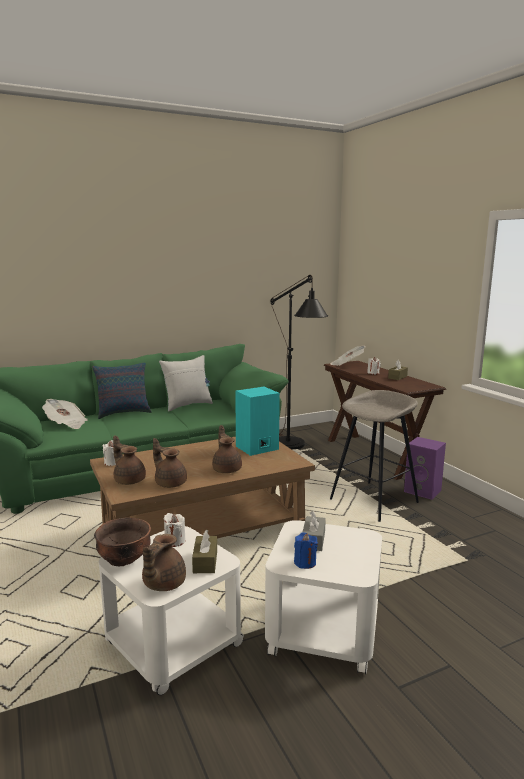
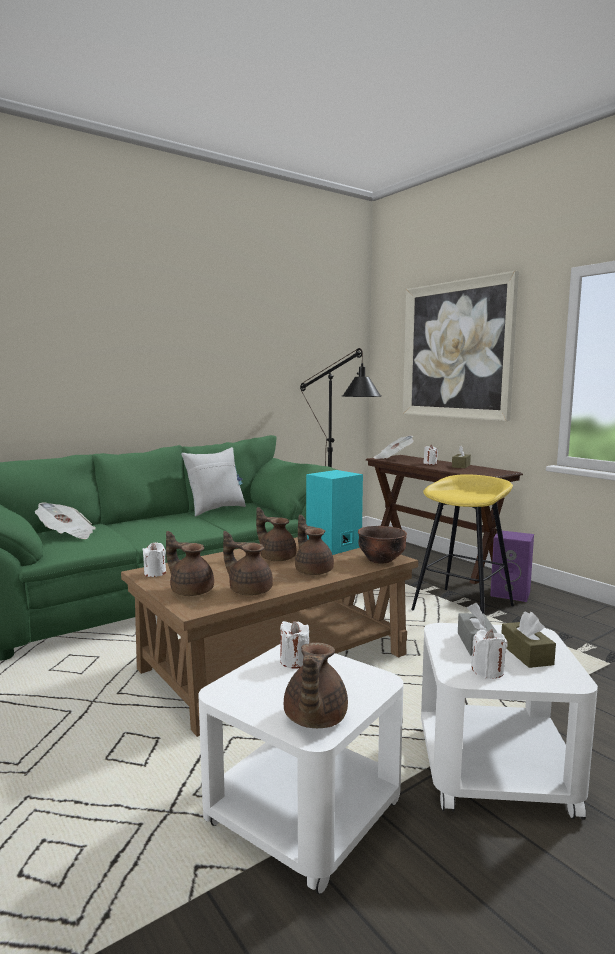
camera: 10 degrees left, 5 degrees down
blue pillow [92,363,152,419] -> none
brown bowl [94,518,151,566] -> brown bowl moved to [358,526,407,563]
brown tissue box [192,530,217,573] -> brown tissue box moved to [501,612,556,668]
blue candle [294,532,318,569] -> white candle [471,629,508,679]
grey stool [330,390,419,522] -> yellow stool [411,474,514,614]
none -> brown teapot [256,507,297,561]
none -> picture [403,271,519,421]

